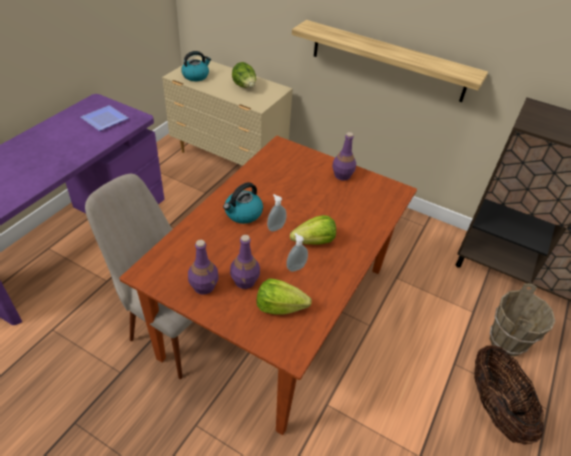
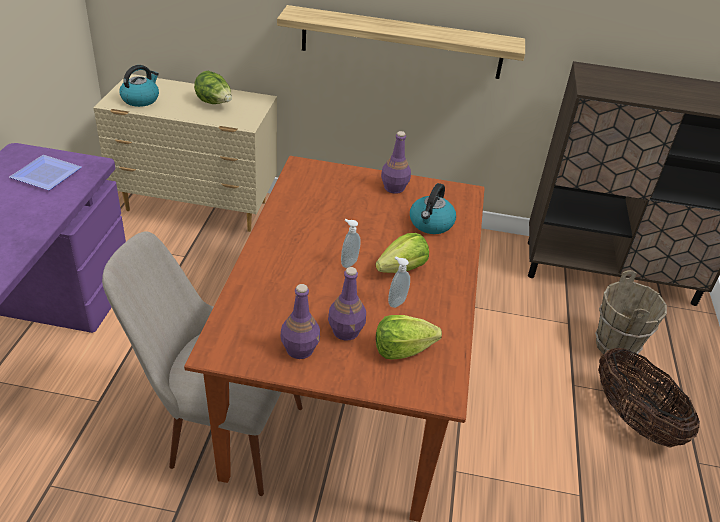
camera: 20 degrees left, 5 degrees down
kettle [223,182,263,224] -> kettle moved to [410,183,456,234]

